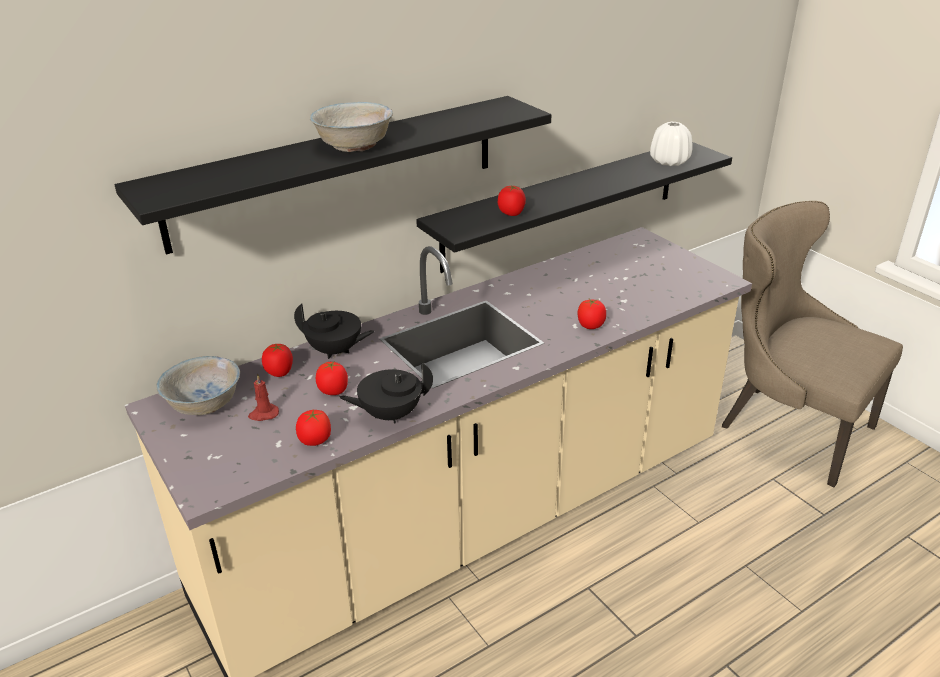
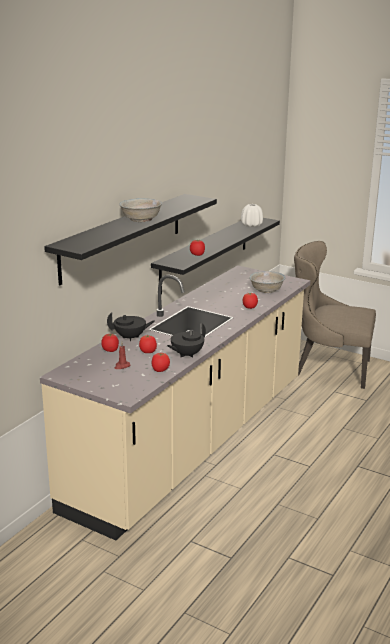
camera: 25 degrees left, 10 degrees down
white bowl [156,356,240,415] -> white bowl moved to [249,271,286,293]

